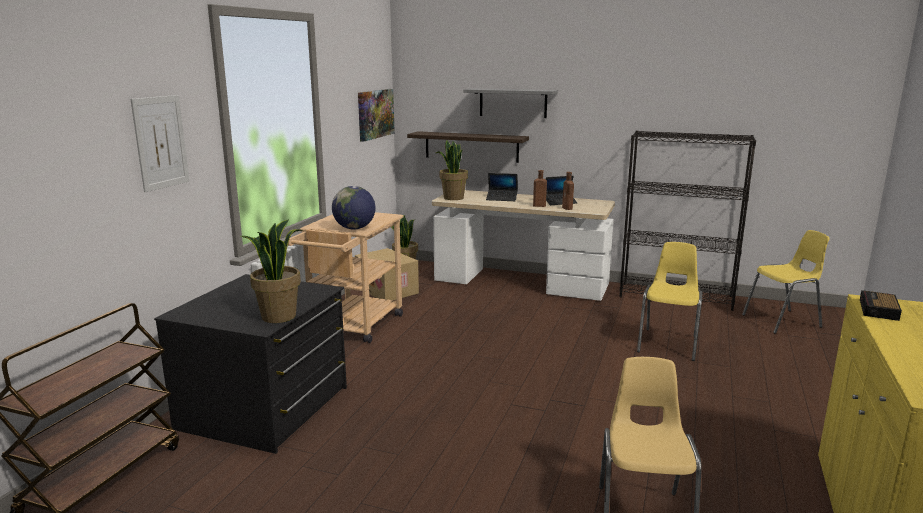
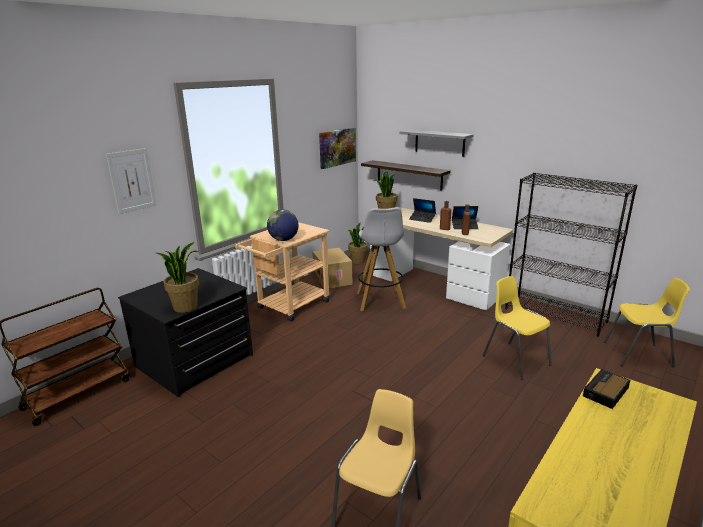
camera: 20 degrees right, 5 degrees up
yellow chair [637,242,702,361] -> yellow chair turned 75 degrees counterclockwise [483,276,552,380]
none -> white stool [357,207,406,311]

